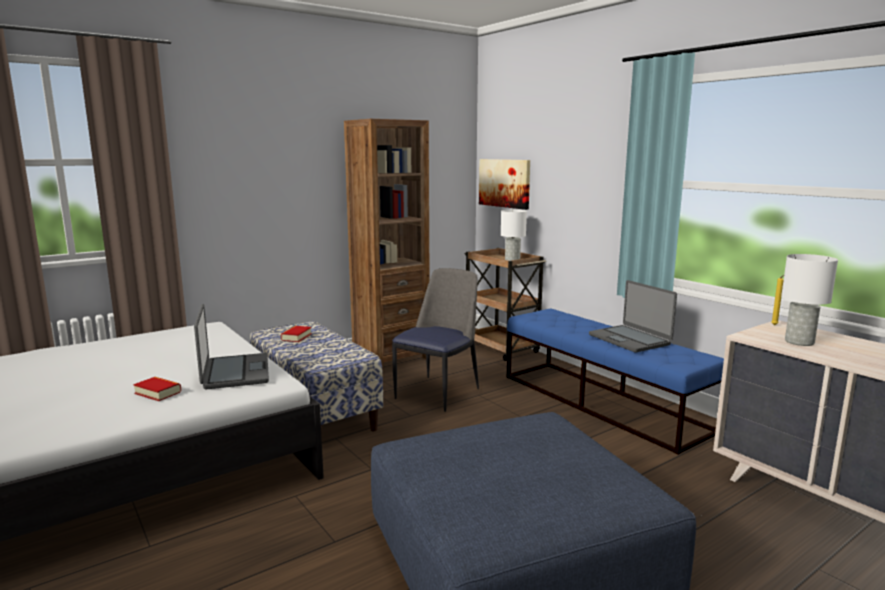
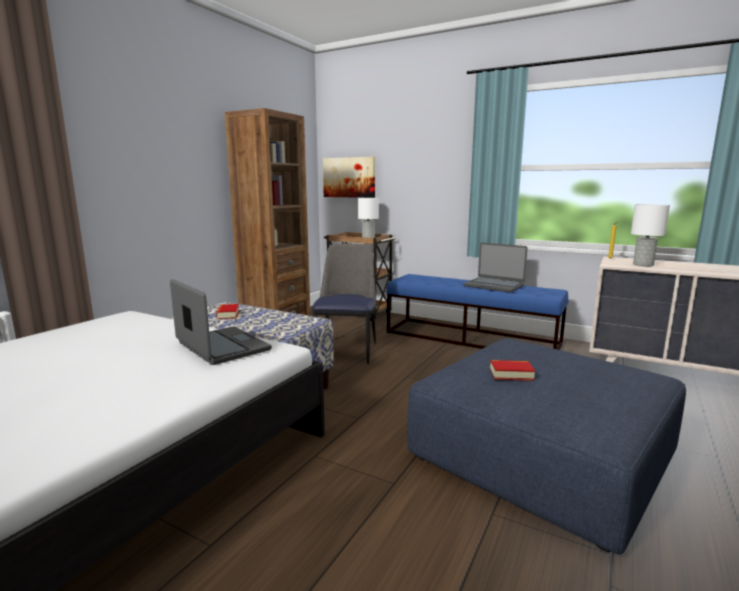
camera: 25 degrees left, 0 degrees up
book [133,377,181,401] -> book moved to [490,360,535,381]

